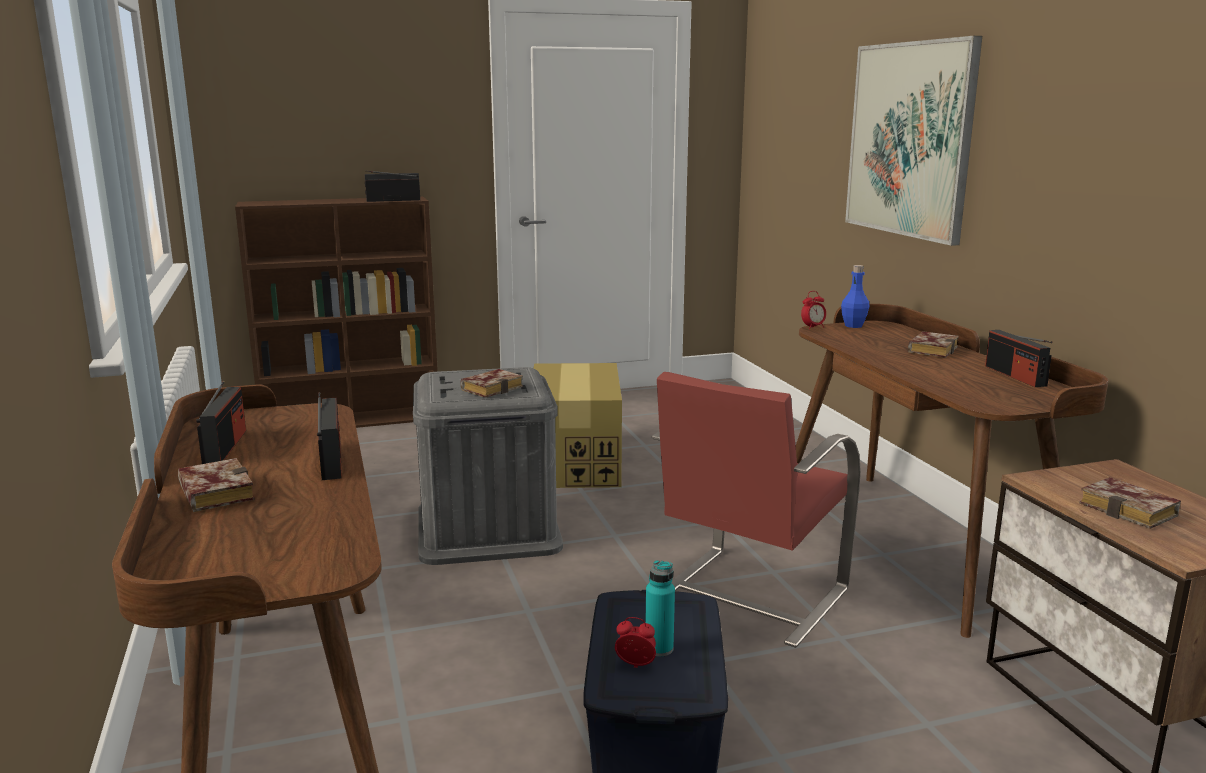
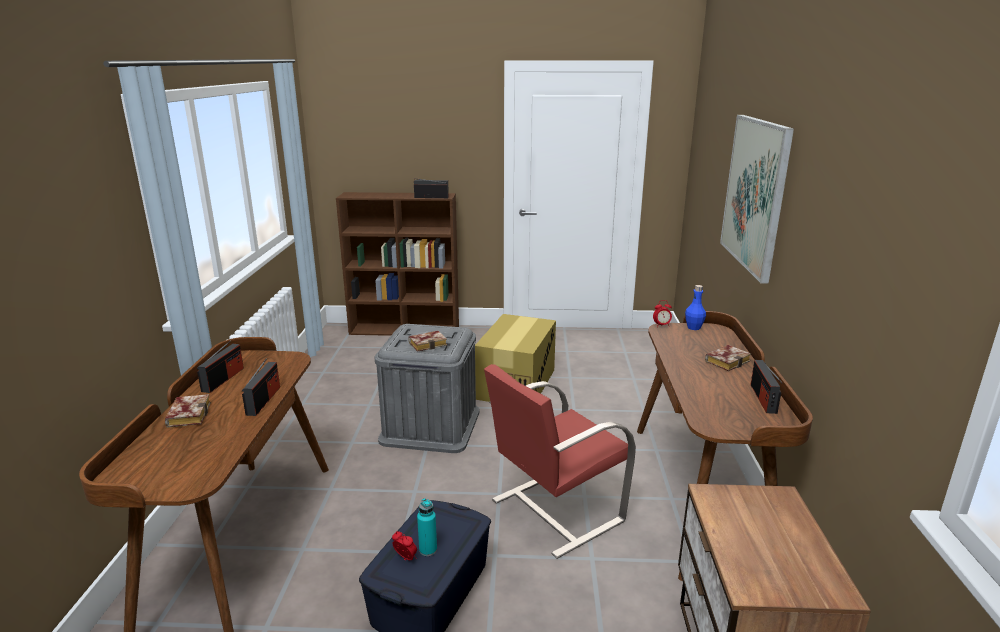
camera: 20 degrees right, 5 degrees up
book [1079,477,1181,529] -> none

